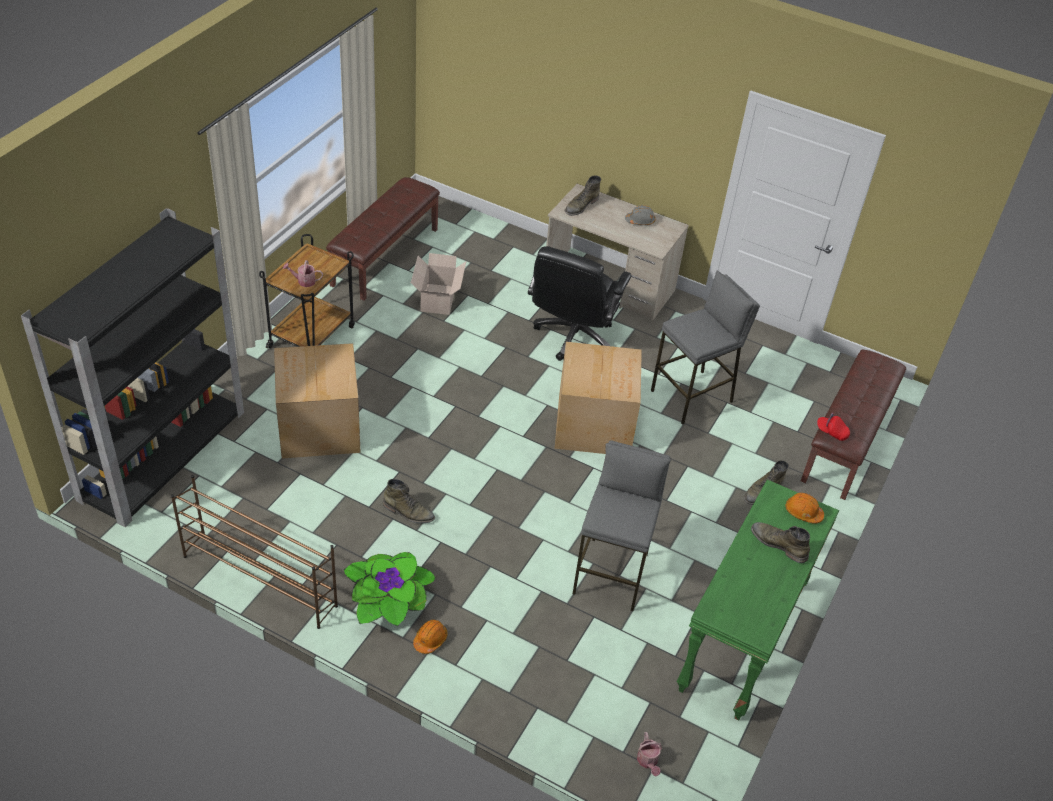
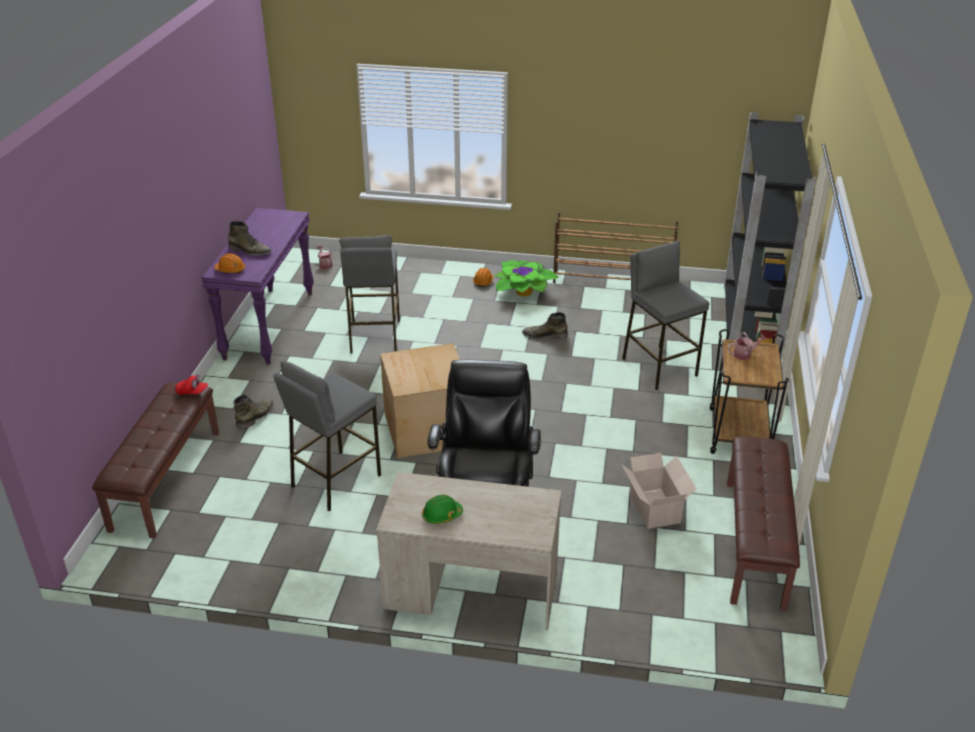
camera: 165 degrees right, 10 degrees down
cardboard box [274,343,361,458] -> grey stool [622,240,710,390]
green boot [565,176,601,216] -> none
grey hard hat [625,205,655,225] -> green hard hat [422,495,463,524]
green console table [677,479,839,721] -> purple console table [201,208,314,365]

